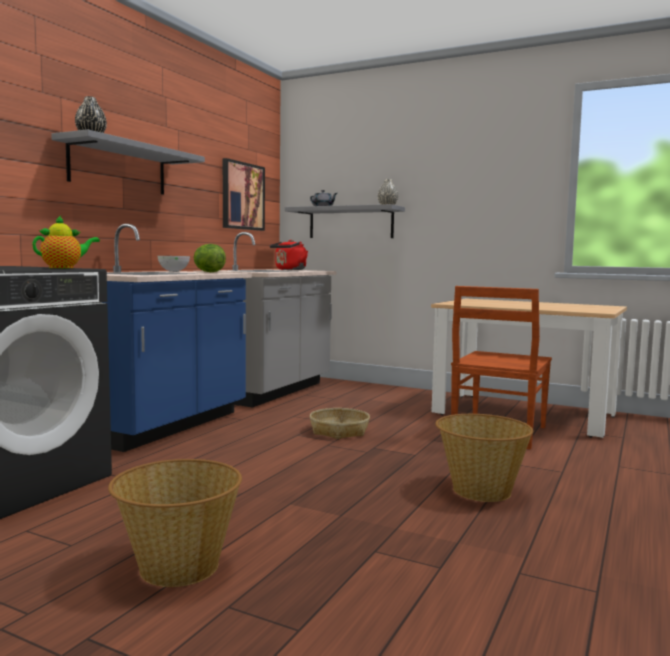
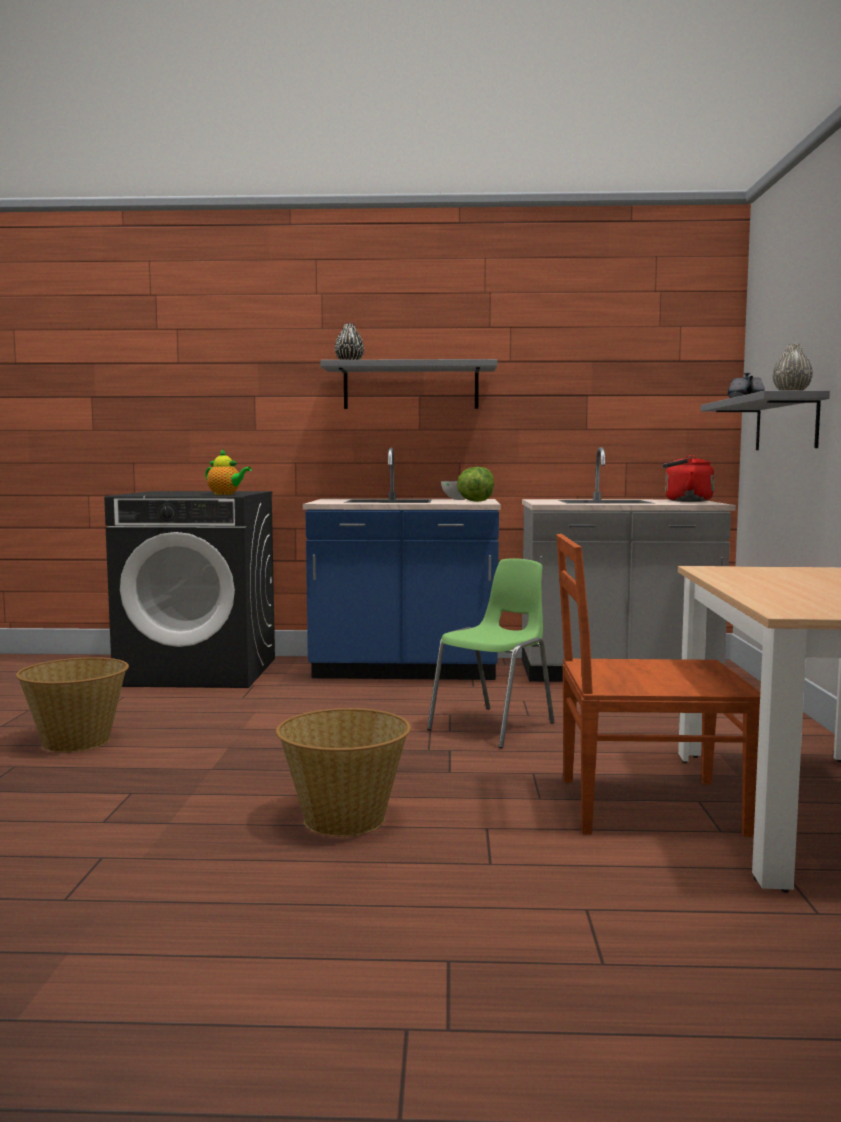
camera: 65 degrees right, 0 degrees up
picture [223,158,265,231] -> none
basket [310,408,370,439] -> green chair [427,558,555,749]

